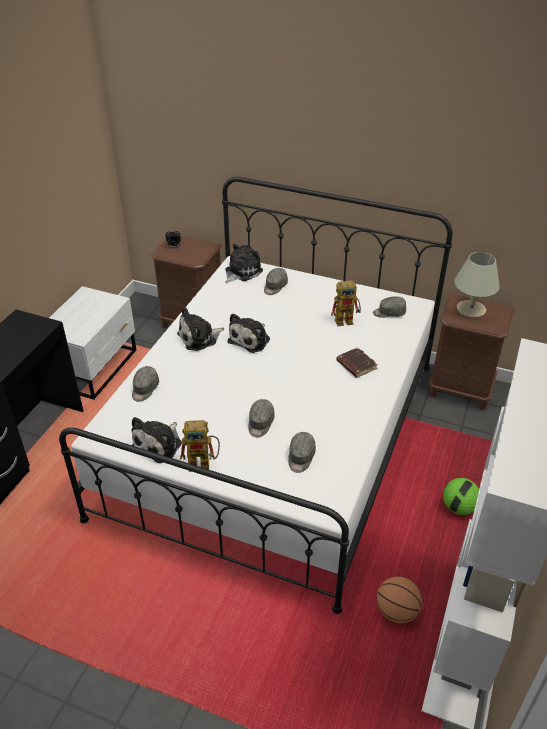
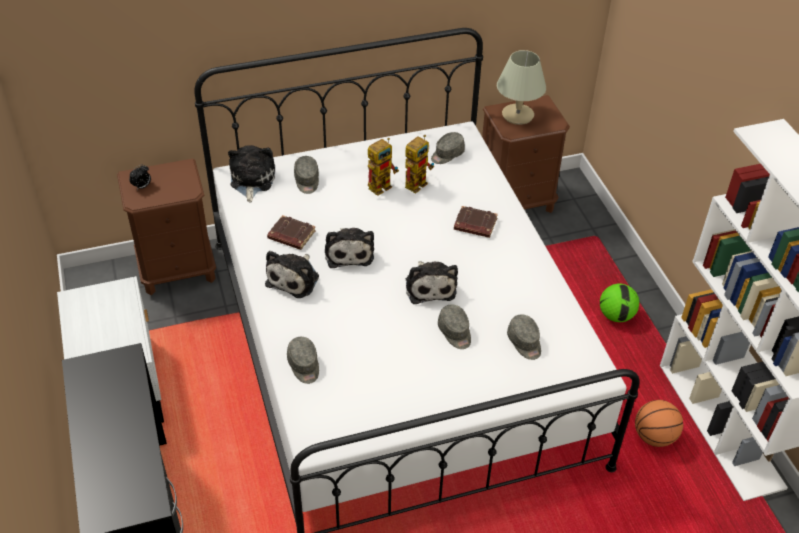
camera: 40 degrees left, 5 degrees up
plush toy [131,417,182,463] -> plush toy moved to [406,261,458,304]
toy robot [180,420,220,472] -> toy robot moved to [368,138,399,196]
none -> brown book [267,215,316,250]

